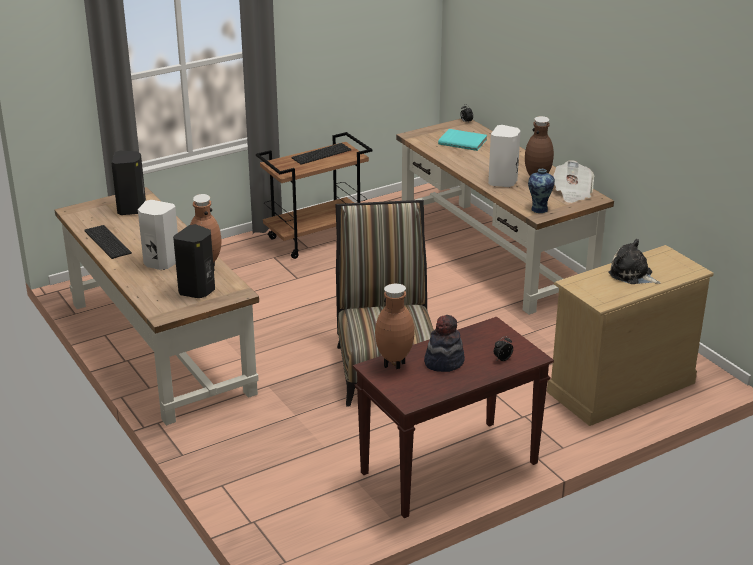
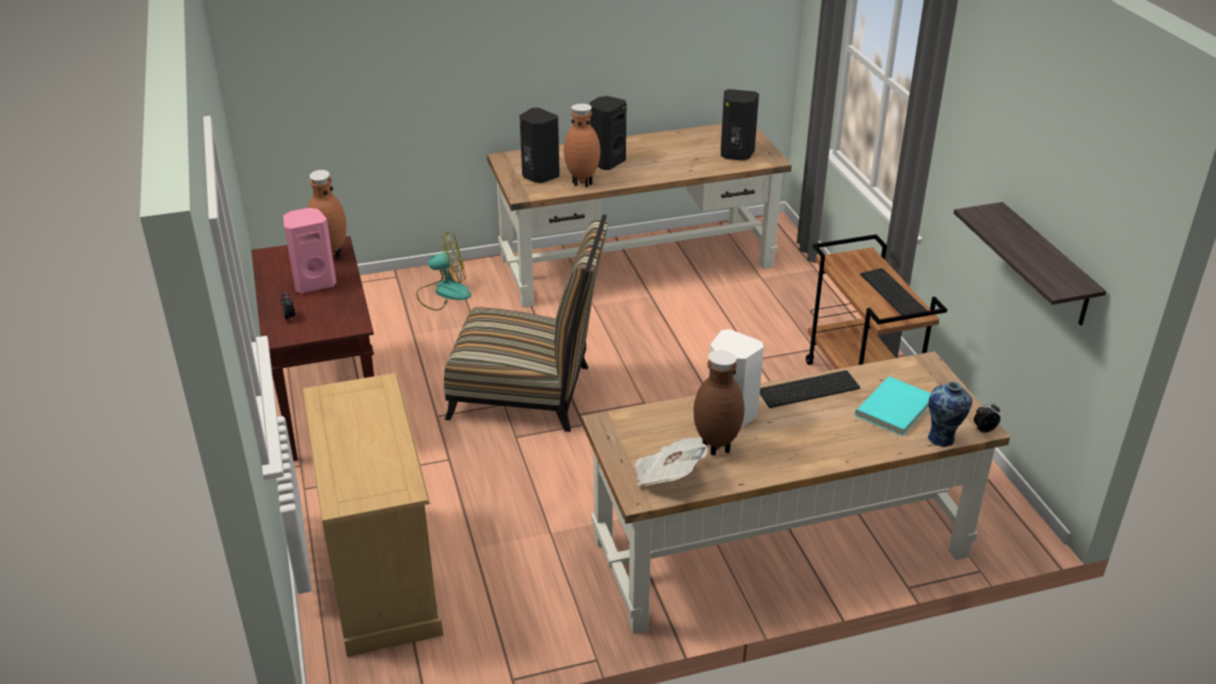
camera: 105 degrees right, 5 degrees up
keyboard [84,225,132,259] -> keyboard moved to [760,370,860,408]
white speaker [138,200,178,270] -> black speaker [589,96,626,170]
hat [424,315,465,372] -> pink speaker [283,208,337,293]
vase [528,169,555,213] -> vase moved to [928,382,973,447]
plush toy [608,239,661,284] -> none
none -> fan [416,232,471,310]
none -> shelf [954,202,1106,325]

